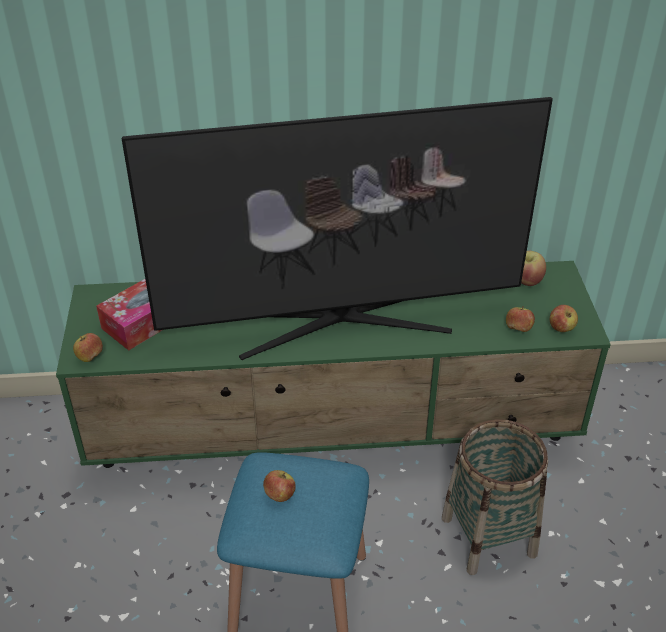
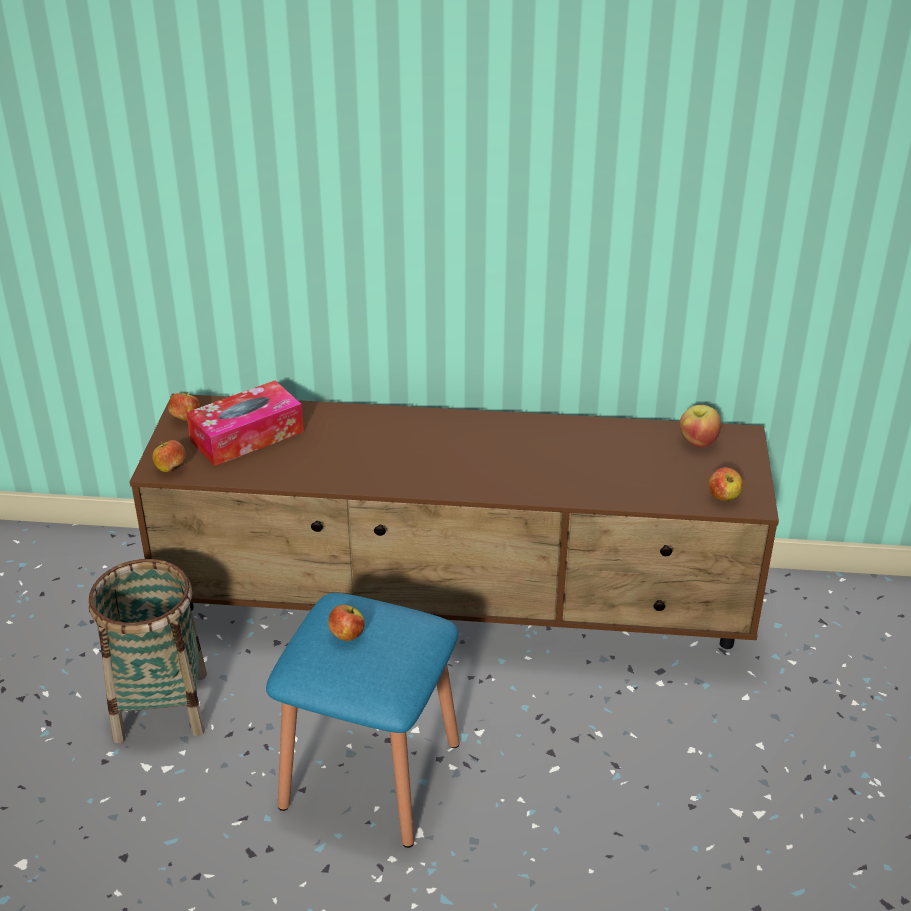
camera: 10 degrees right, 5 degrees down
green tv stand [56,261,611,468] -> brown tv stand [130,394,779,649]
television [122,97,553,360] -> none
basket [442,419,548,575] -> basket moved to [88,559,207,744]
apple [506,306,535,332] -> apple moved to [168,392,200,421]

